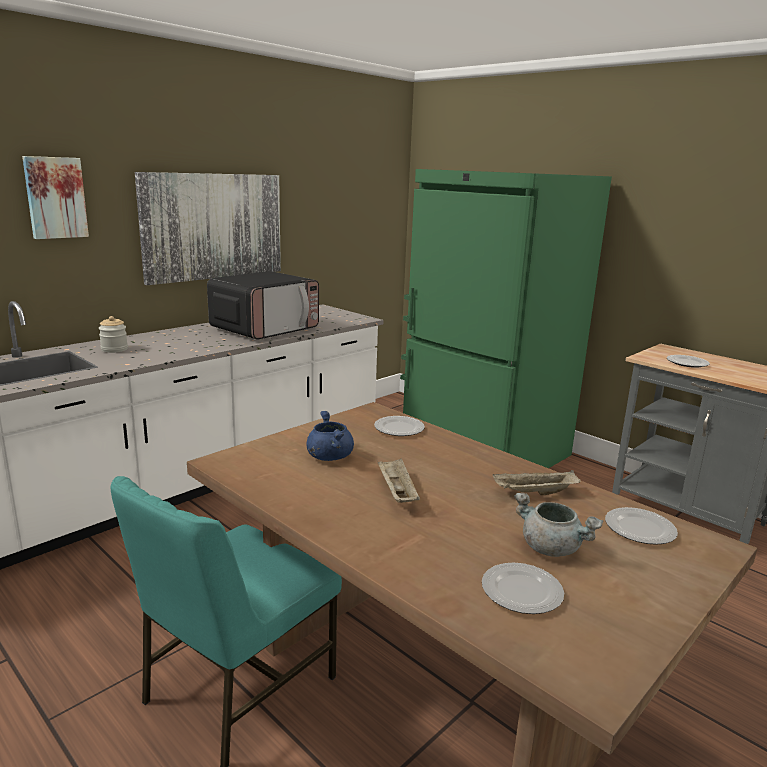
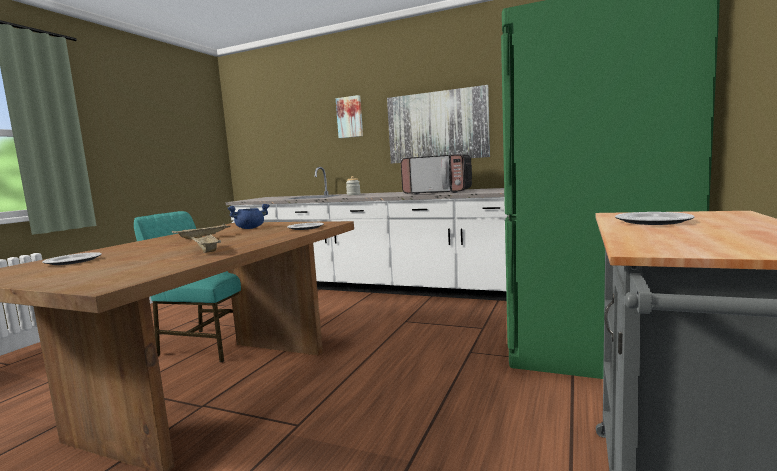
camera: 70 degrees right, 10 degrees down
grey cooking pot [514,493,604,557] -> none
plate [605,507,678,545] -> none

